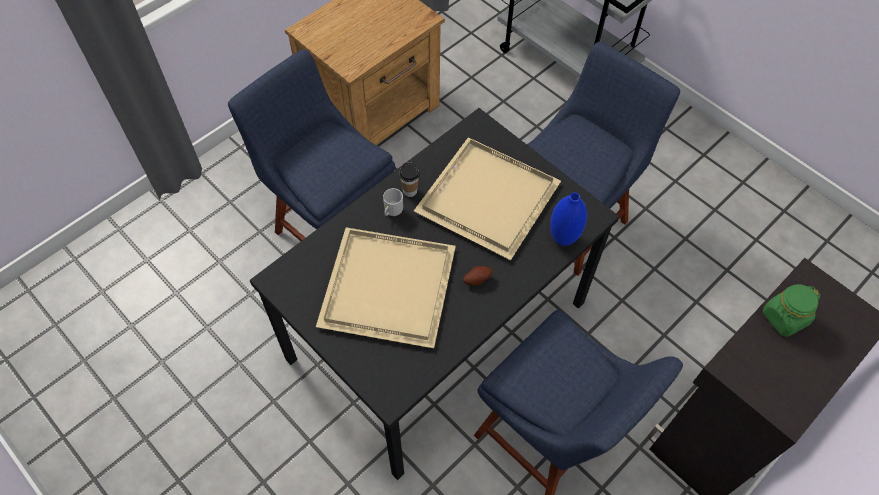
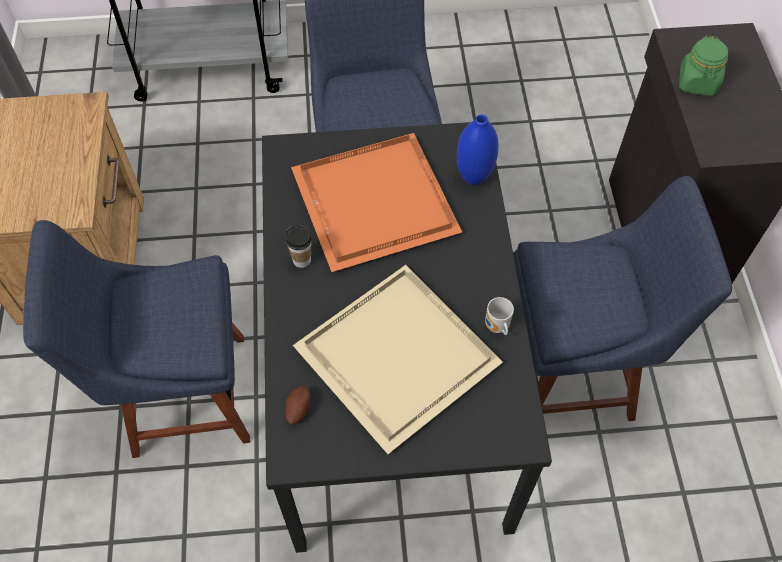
camera: 50 degrees left, 0 degrees up
mug [383,188,403,216] -> mug moved to [485,297,514,335]
beige tray [414,137,561,260] -> orange tray [291,133,462,272]
potato [463,266,493,285] -> potato moved to [286,386,310,425]

